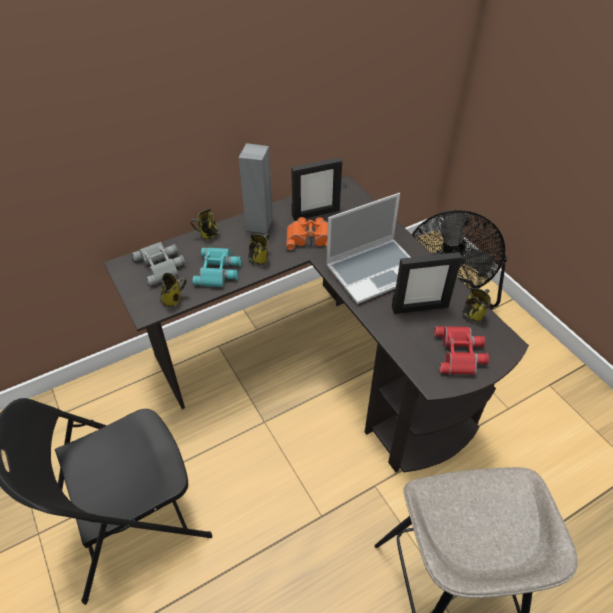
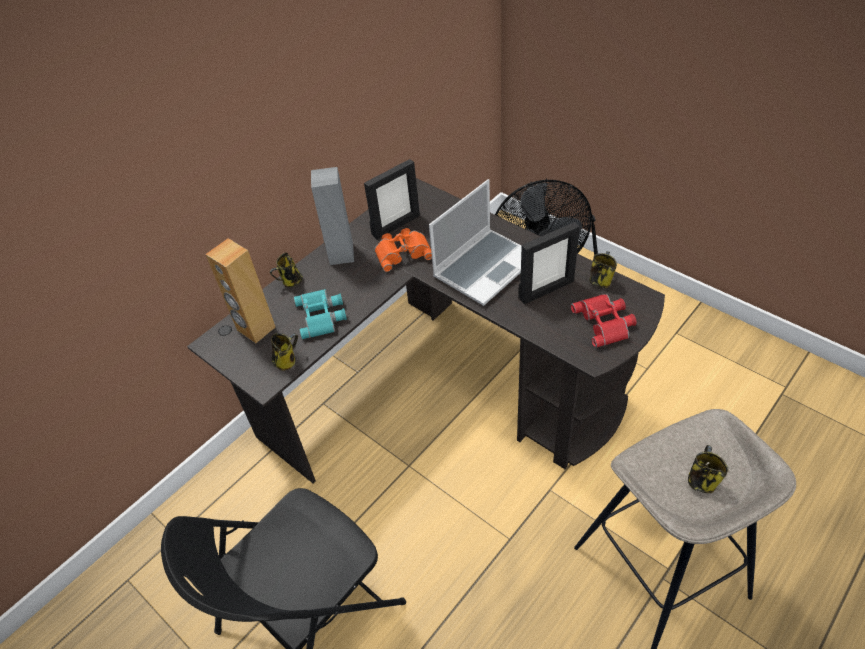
camera: 15 degrees left, 0 degrees up
grey binoculars [132,242,186,286] -> brown speaker [205,238,276,343]
mug [248,234,269,265] -> mug moved to [688,445,728,493]

